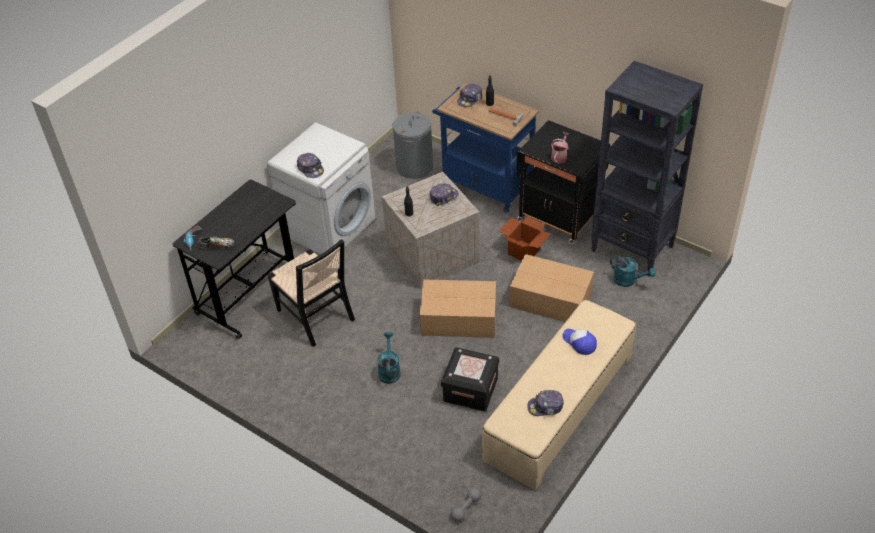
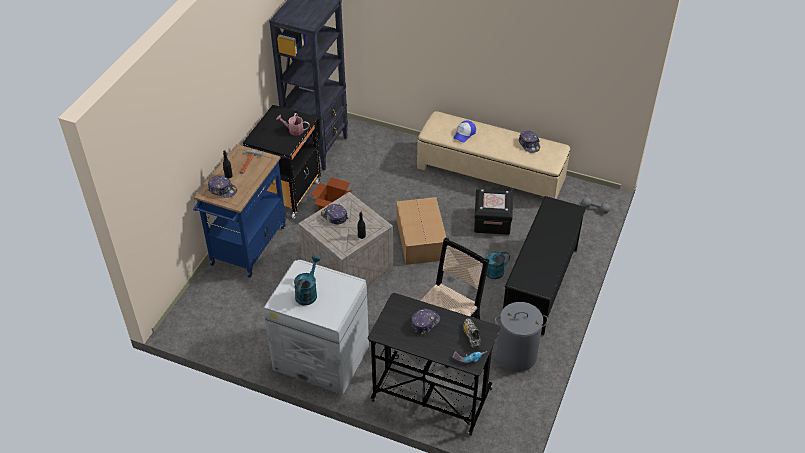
camera: 105 degrees left, 0 degrees up
cap [297,153,324,178] -> cap moved to [411,309,440,336]
grey laundry basket [392,112,433,179] -> grey laundry basket moved to [495,302,548,372]
cardboard box [509,254,594,322] -> none
turquoise watering can [610,255,656,287] -> turquoise watering can moved to [294,255,321,305]
none -> black shoe rack [503,196,586,335]

